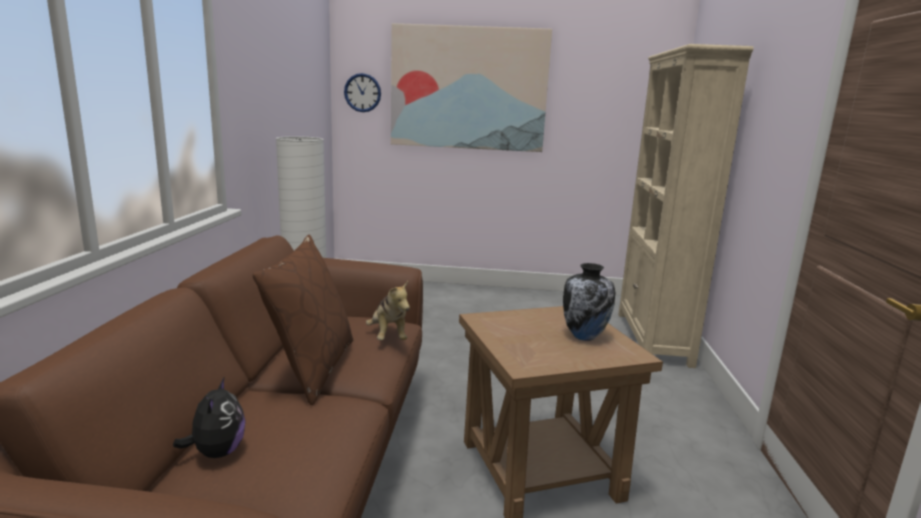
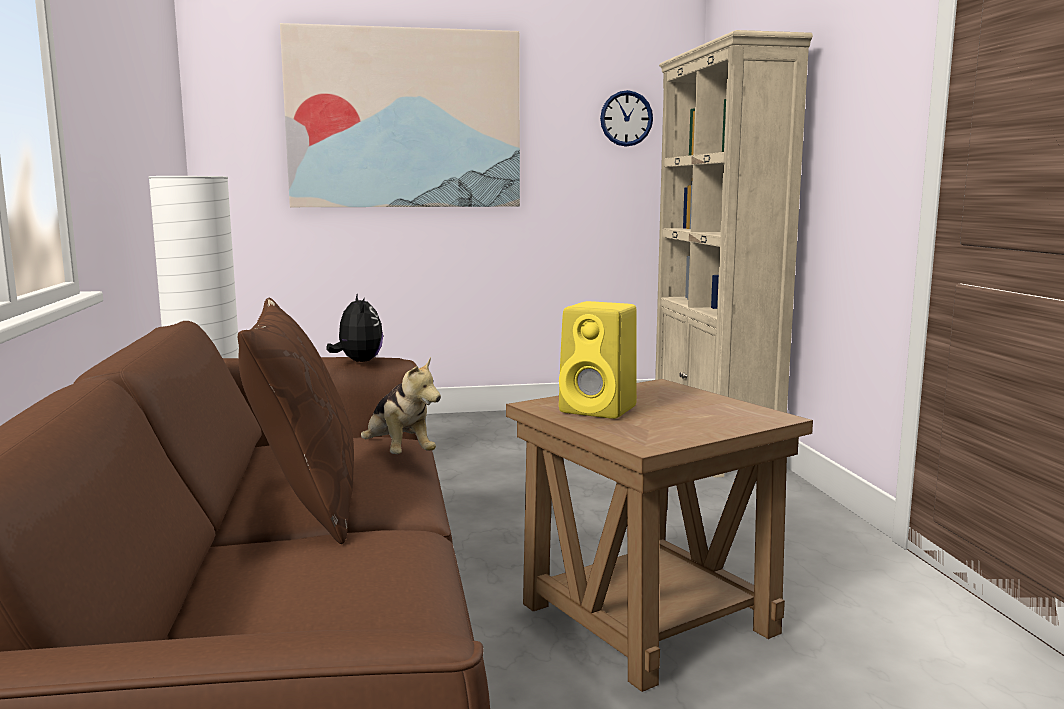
camera: 15 degrees left, 5 degrees down
plush toy [173,378,245,458] -> plush toy moved to [327,293,383,362]
wall clock [344,73,381,112] -> wall clock moved to [600,90,653,146]
vase [563,263,615,341] -> none
none -> yellow speaker [559,301,637,419]

